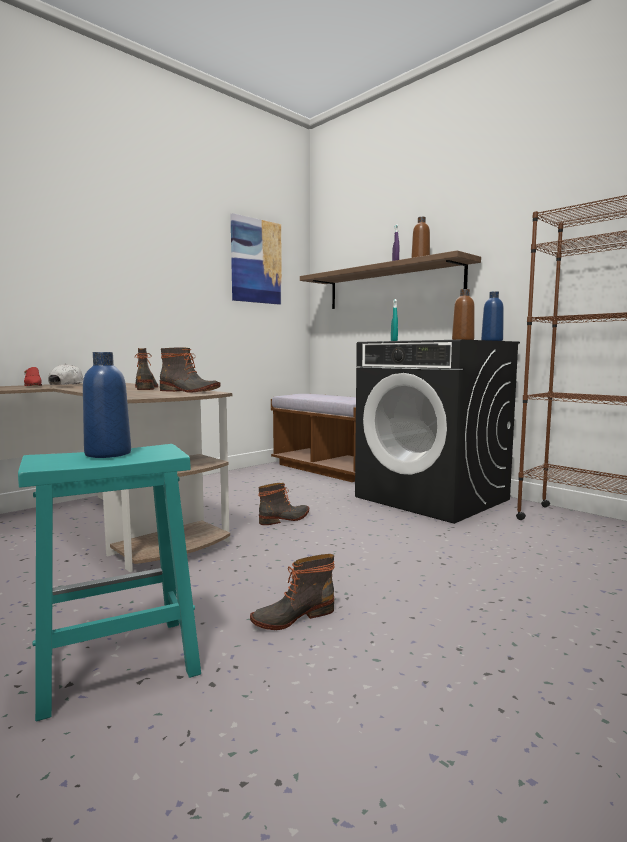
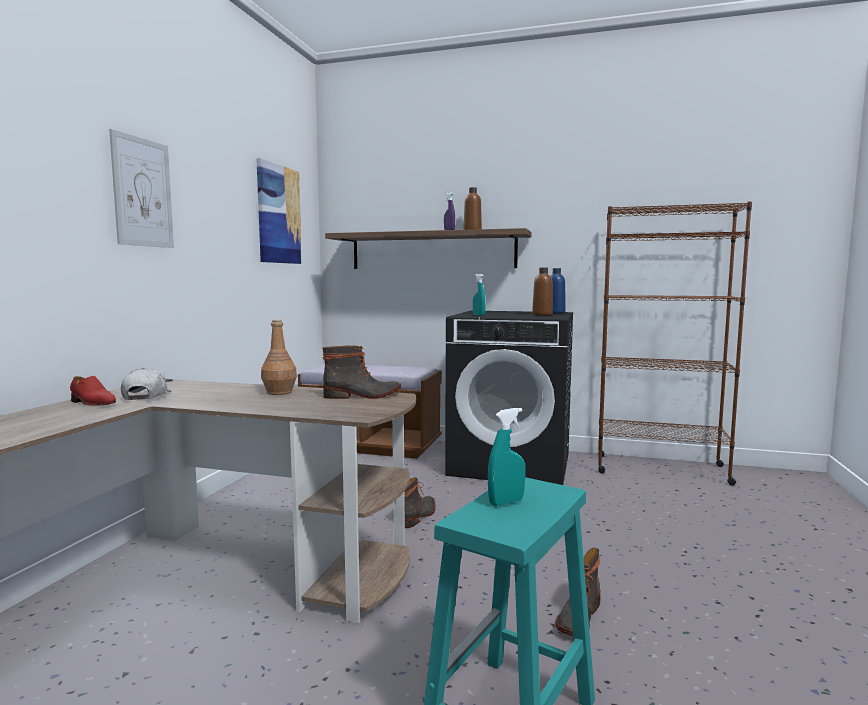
camera: 30 degrees left, 0 degrees up
blue bottle [83,352,131,458] -> turquoise spray bottle [488,408,526,506]
boot [135,348,158,390] -> brown bottle [261,319,297,395]
none -> picture [109,129,174,248]

